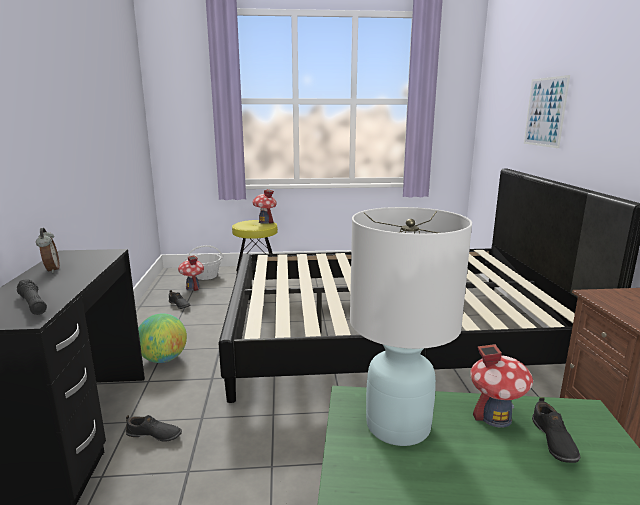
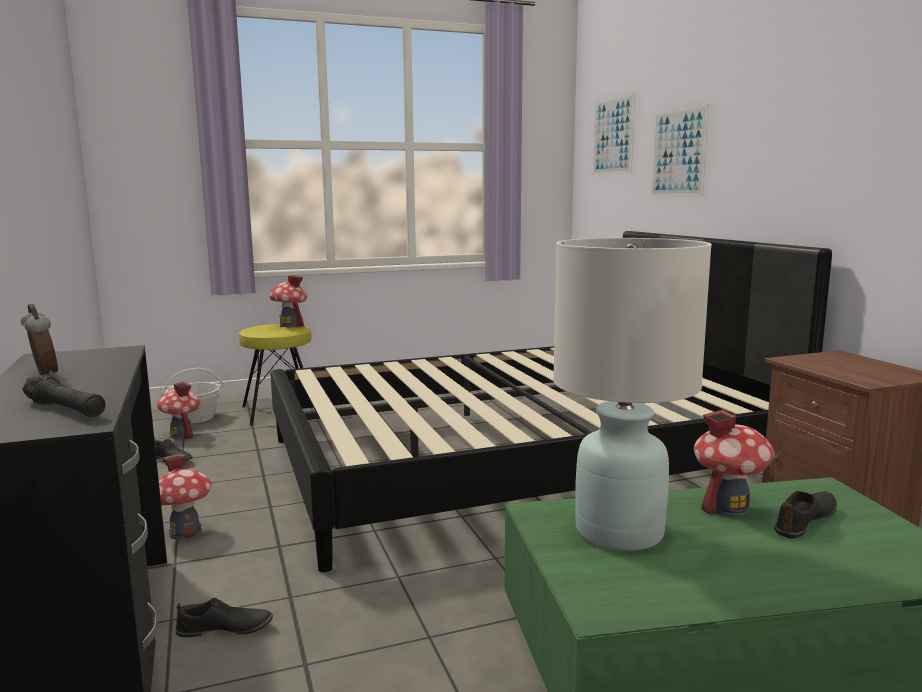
camera: 15 degrees left, 5 degrees down
globe [138,313,187,363] -> toy house [159,454,211,540]
black shoe [532,397,580,463] -> black shoe turned 120 degrees counterclockwise [774,491,837,538]
none -> picture [592,93,635,175]

